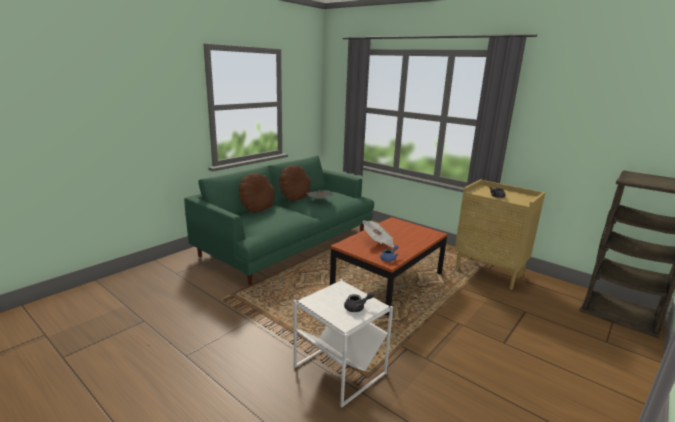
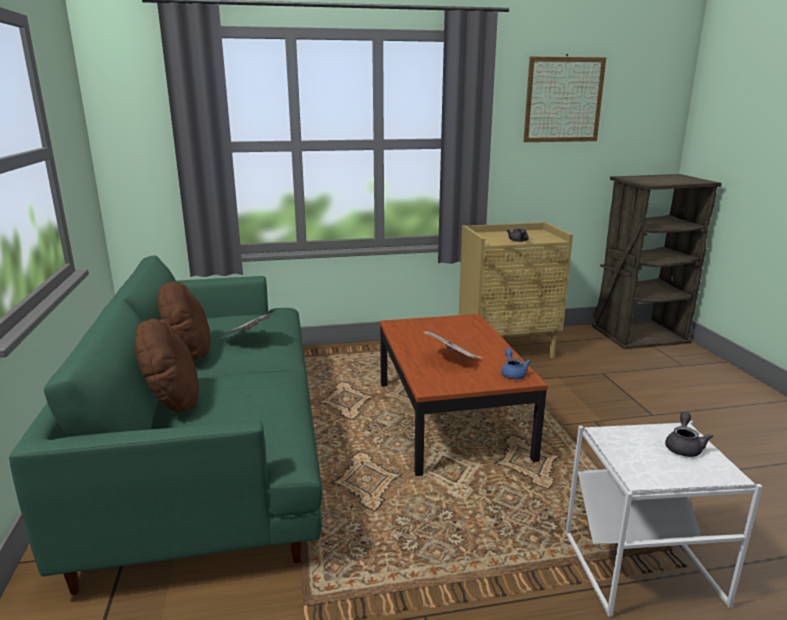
camera: 50 degrees left, 0 degrees up
none -> picture [523,54,606,142]

